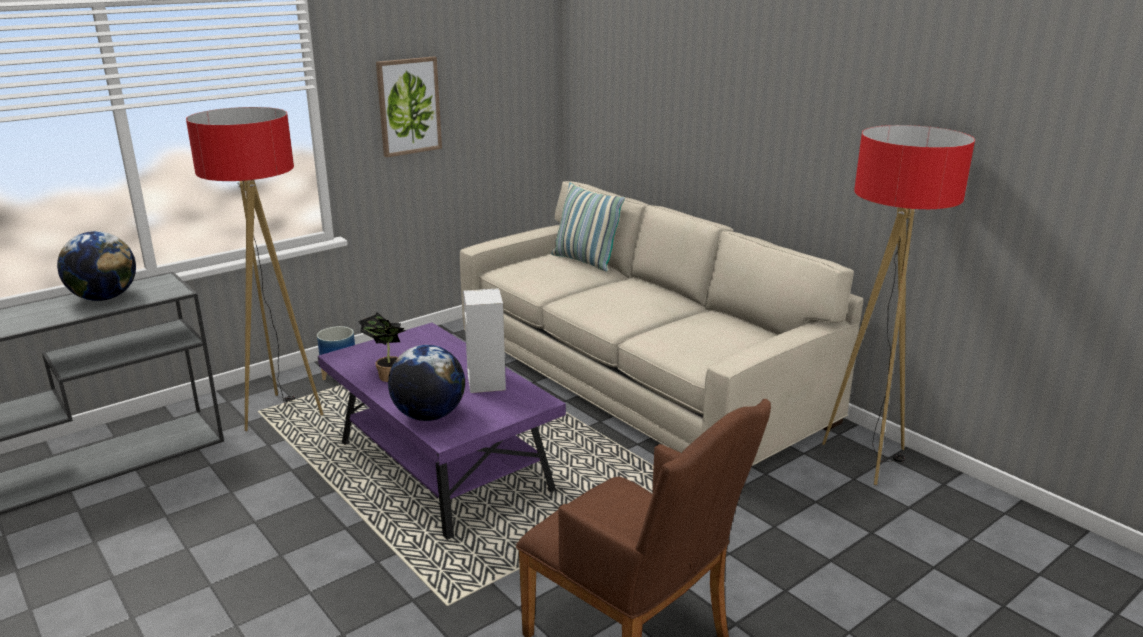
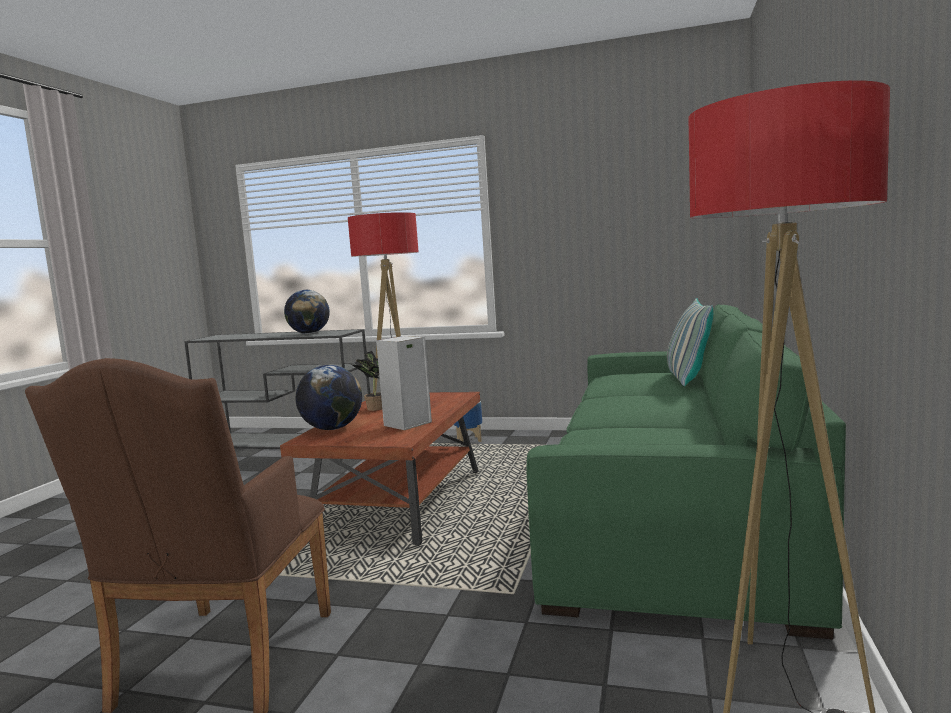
camera: 55 degrees right, 15 degrees down
purple coffee table [318,323,566,540] -> brown coffee table [280,392,480,546]
picture [376,57,442,157] -> none
beige sofa [460,181,864,466] -> green sofa [526,304,846,640]

